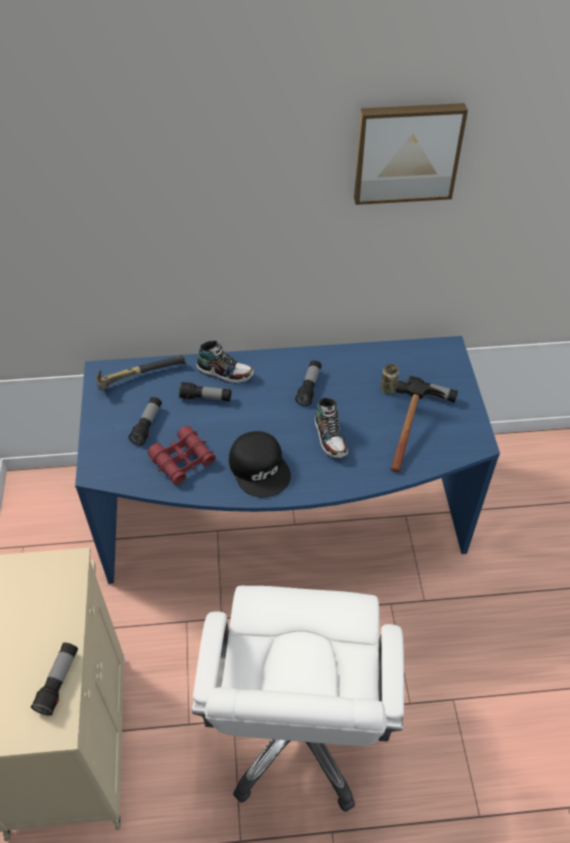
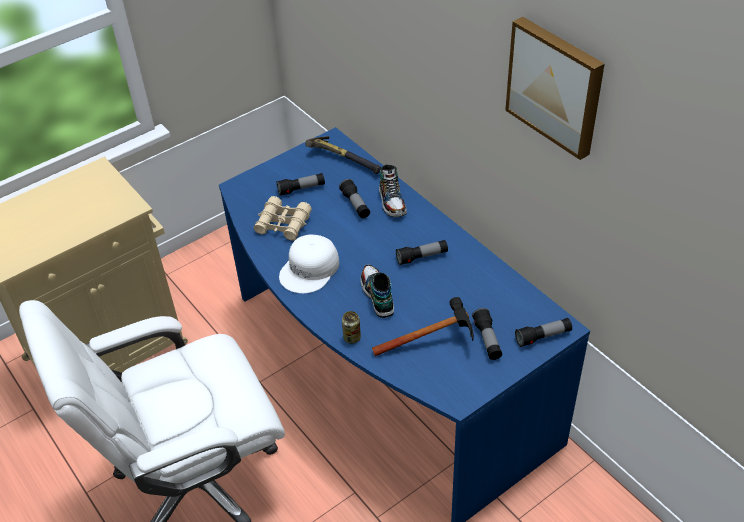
camera: 60 degrees right, 5 degrees down
flashlight [31,643,78,716] -> flashlight moved to [515,318,572,347]
red binoculars [148,425,216,485] -> beige binoculars [254,196,312,241]
black cap [229,431,291,497] -> white cap [279,235,339,293]
shoe [315,398,348,459] -> shoe turned 120 degrees clockwise [360,264,394,318]
can [381,364,399,394] -> can moved to [342,311,361,344]

